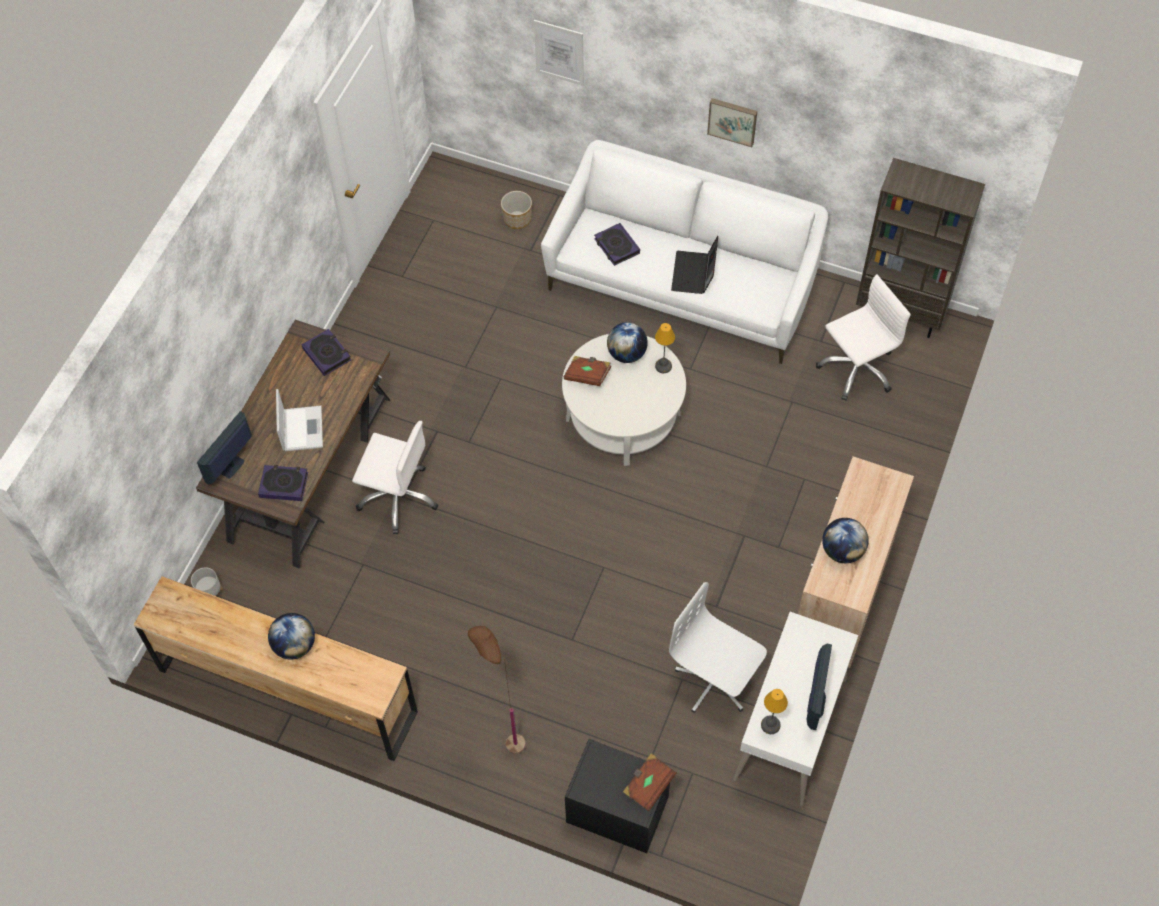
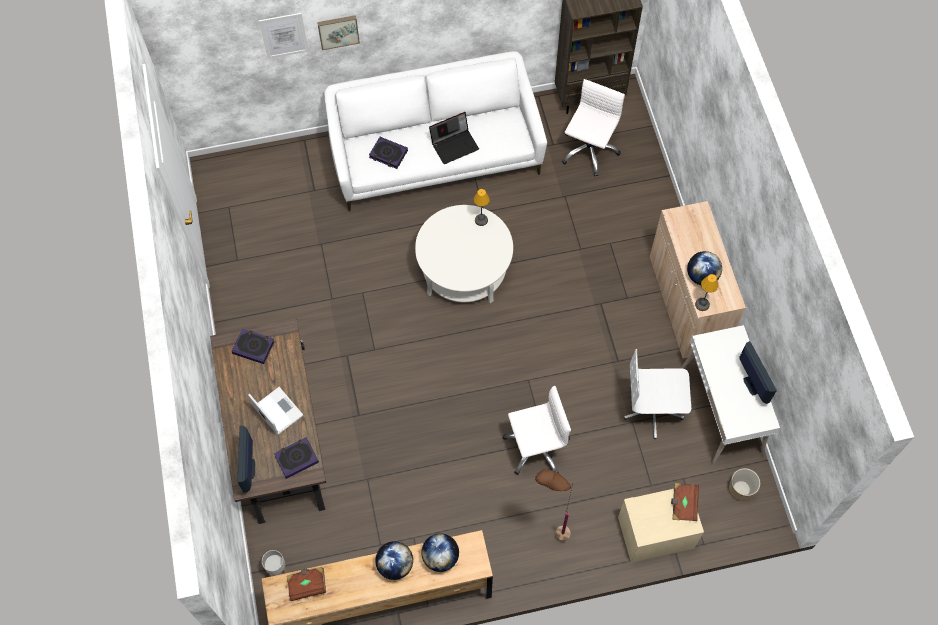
camera: 35 degrees left, 5 degrees up
white office chair [352,421,438,534] -> white office chair moved to [503,386,571,475]
planter [501,191,532,229] -> planter moved to [729,468,760,501]
brown book [564,356,612,386] -> brown book moved to [287,567,326,601]
black nightstand [565,739,670,853] -> beige nightstand [618,489,704,563]
globe [607,322,648,363] -> globe moved to [421,533,459,572]
laptop [671,236,718,294] -> laptop turned 90 degrees counterclockwise [429,112,479,164]
picture [707,98,757,147] -> picture moved to [317,15,360,50]
table lamp [761,689,788,734] -> table lamp moved to [695,274,718,311]

